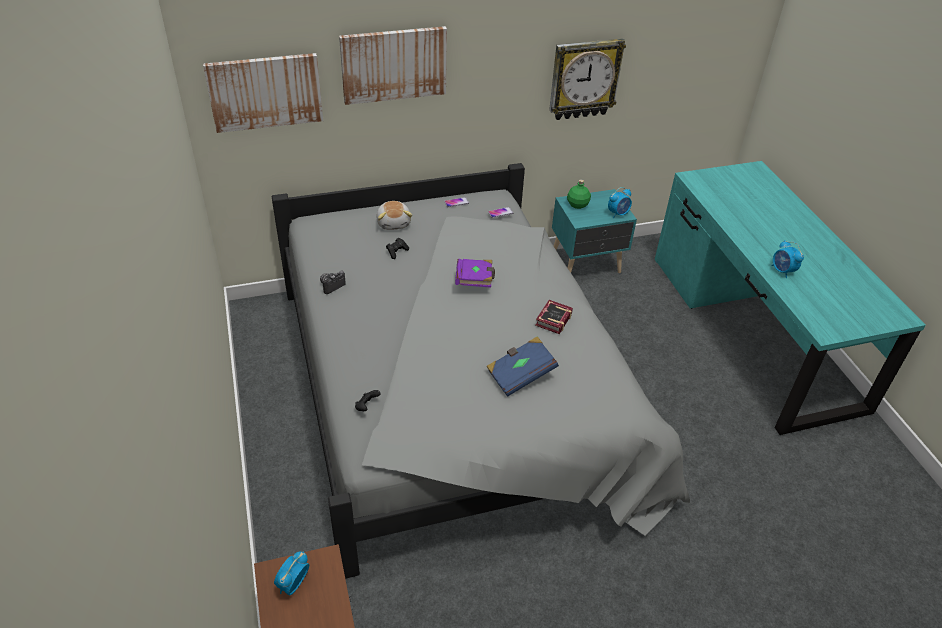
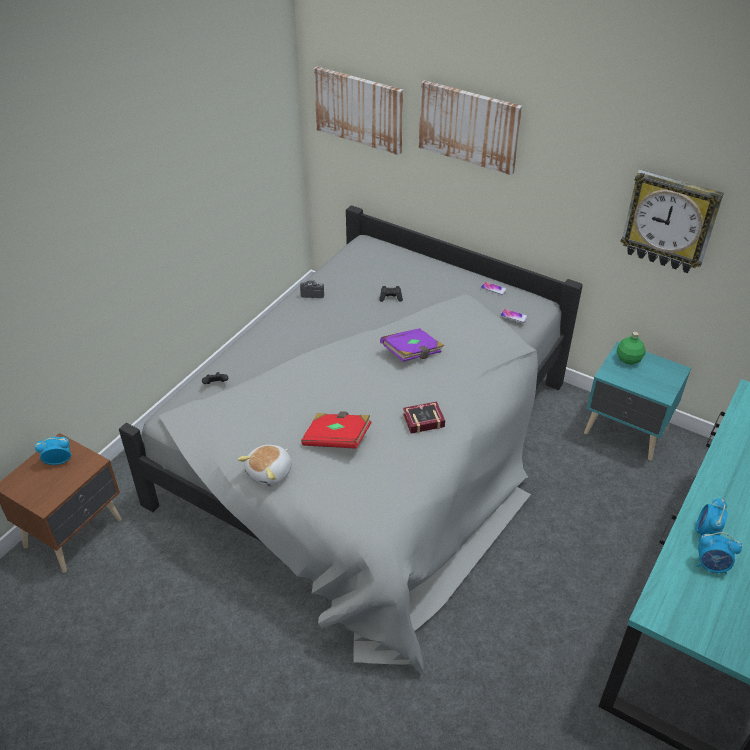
camera: 50 degrees right, 0 degrees up
plush toy [376,201,412,230] -> plush toy moved to [238,445,292,487]
blue book [486,336,559,397] -> red book [301,411,372,449]
alarm clock [608,187,632,219] -> alarm clock moved to [696,532,742,574]

